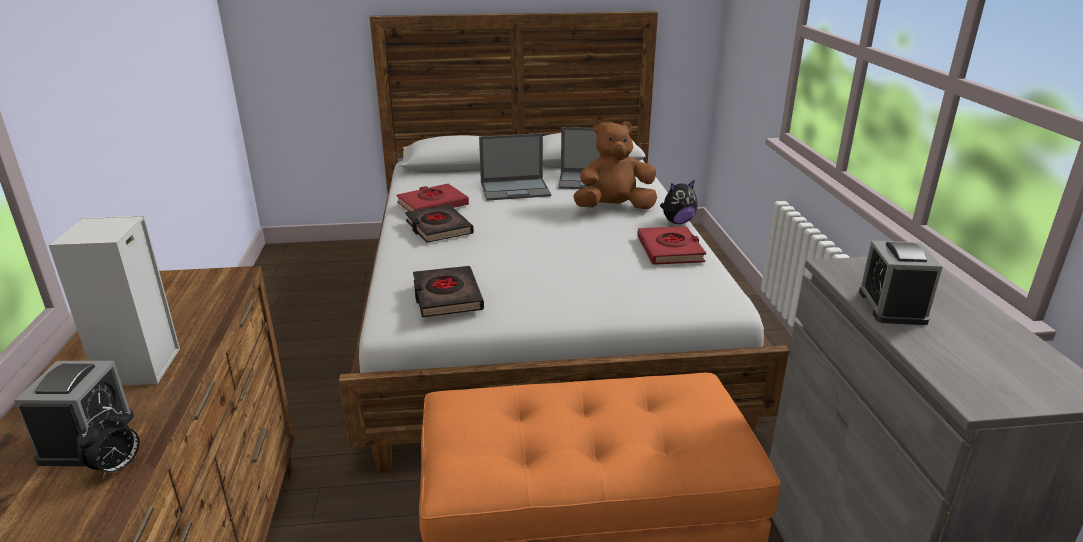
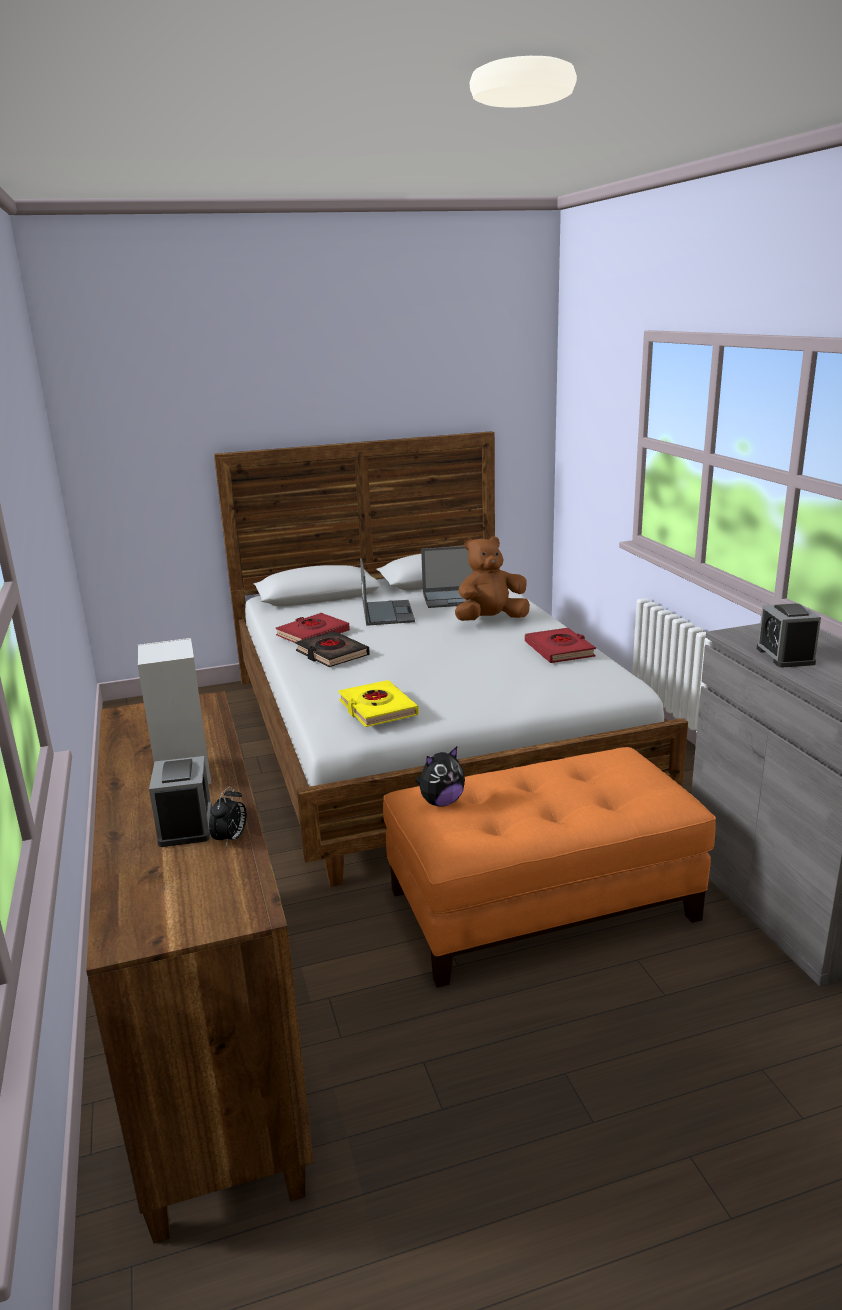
camera: 10 degrees left, 5 degrees down
black book [413,266,484,317] -> yellow book [338,680,419,727]
laptop [479,133,551,201] -> laptop turned 75 degrees counterclockwise [360,558,415,626]
plush toy [660,180,697,224] -> plush toy moved to [415,747,465,807]

